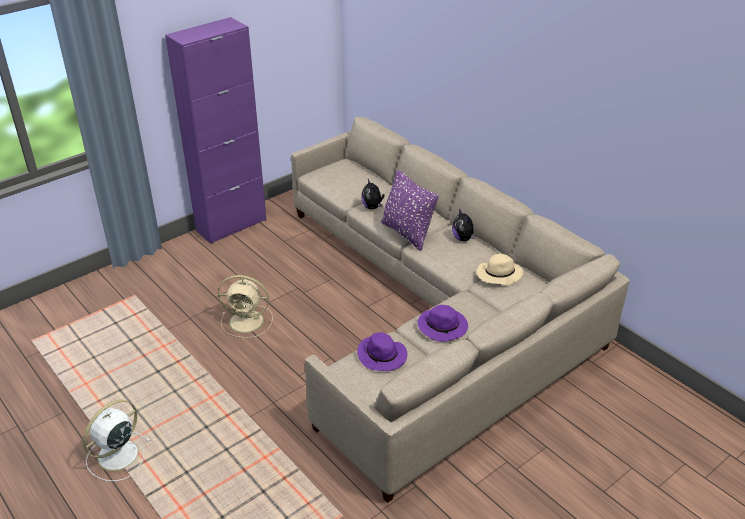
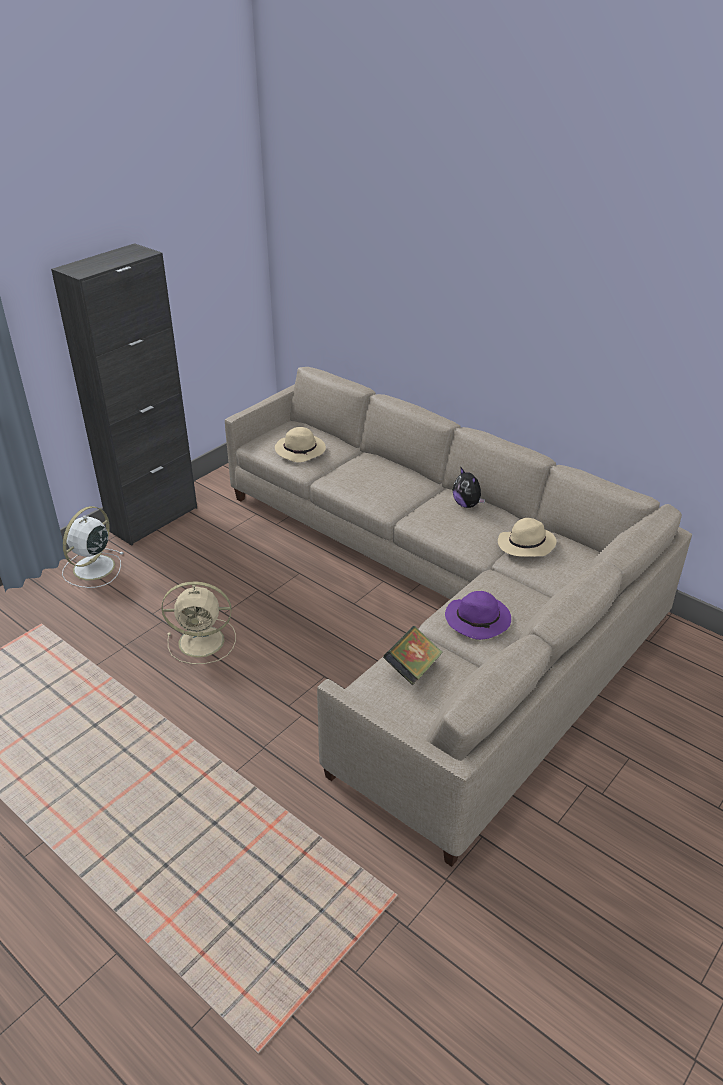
camera: 10 degrees left, 0 degrees up
white fan [83,400,151,482] -> white fan moved to [62,506,123,588]
purple cabinet [165,17,266,244] -> black cabinet [51,243,197,546]
purple hat [357,332,407,371] -> book [383,626,443,686]
plush toy [361,179,385,210] -> none
purple pillow [381,170,439,251] -> none
none -> beige hat [275,427,326,463]

